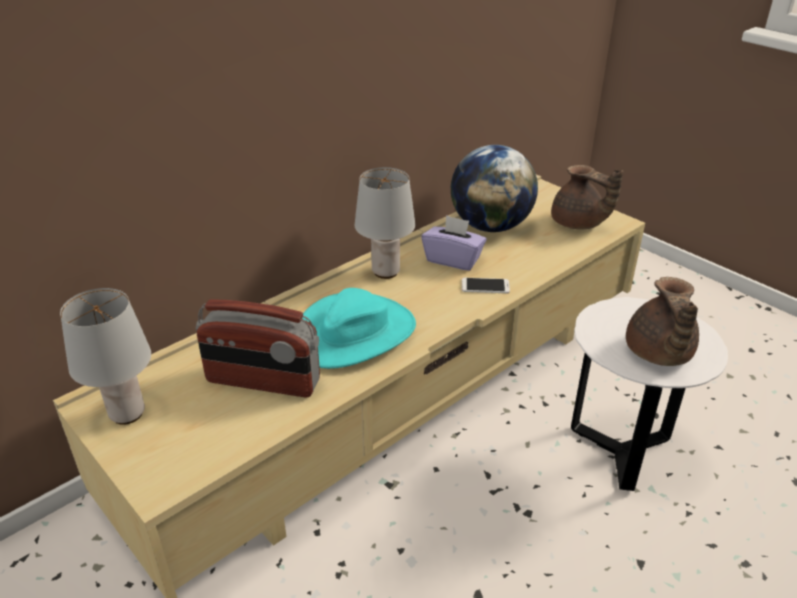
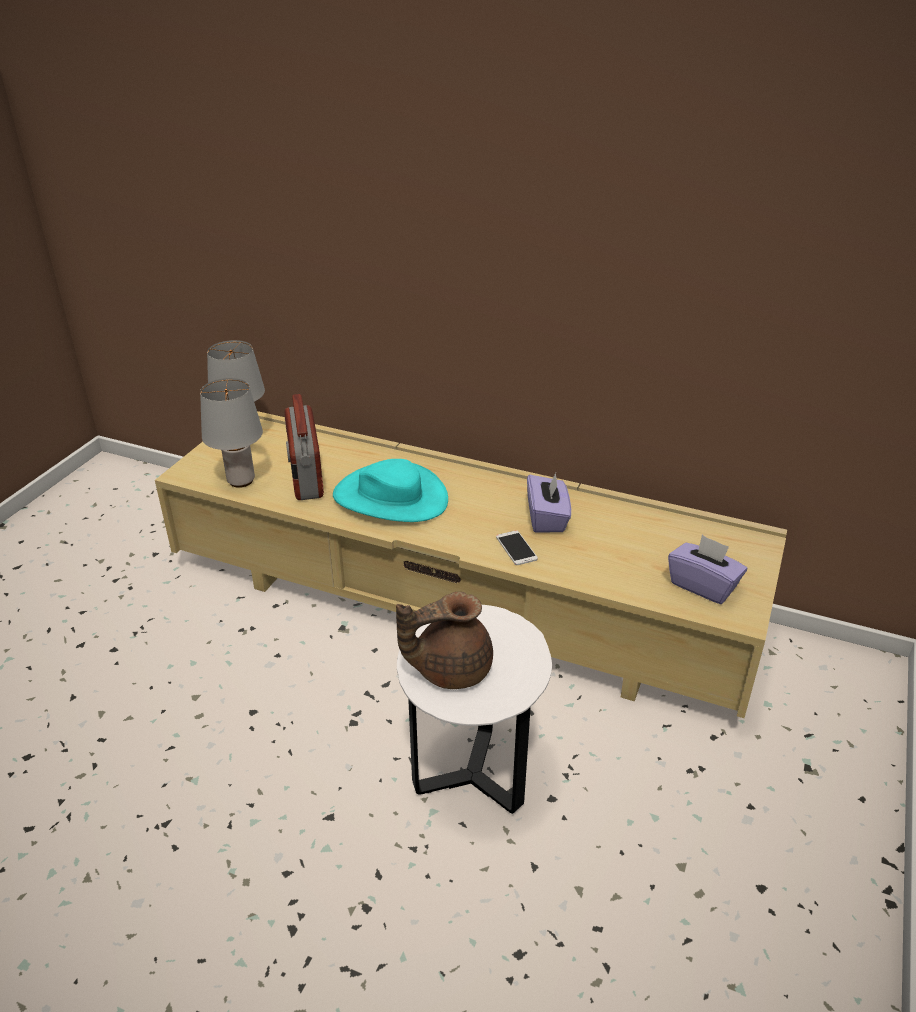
camera: 65 degrees right, 0 degrees up
grey table lamp [355,167,415,279] -> grey table lamp moved to [200,378,263,488]
globe [451,145,538,232] -> none
brown teapot [551,165,623,229] -> purple tissue box [668,535,747,604]

